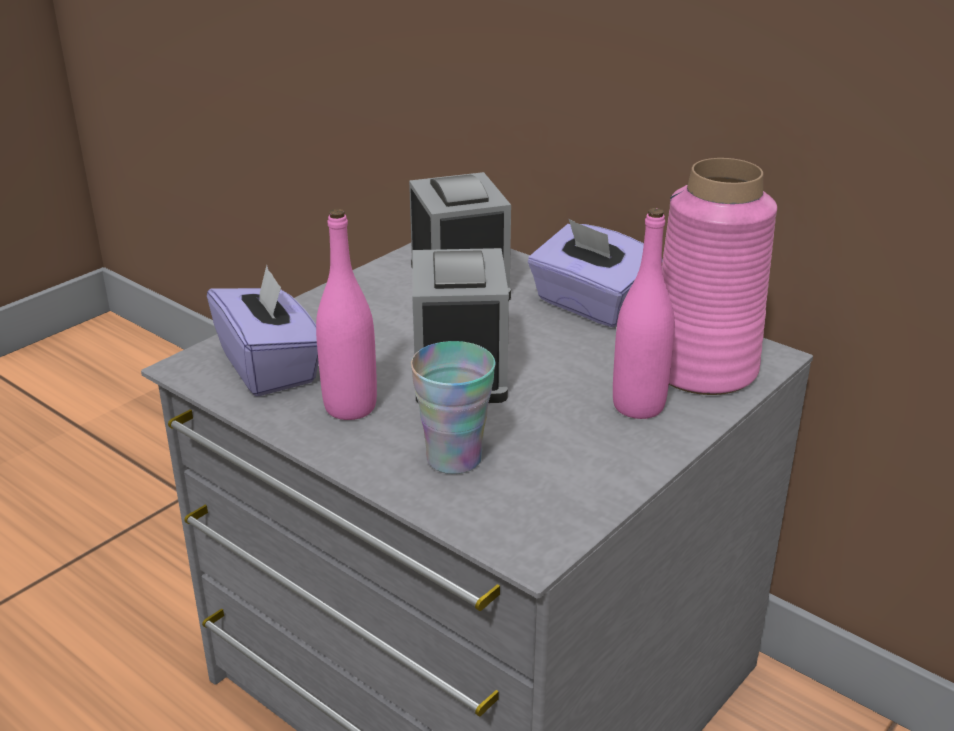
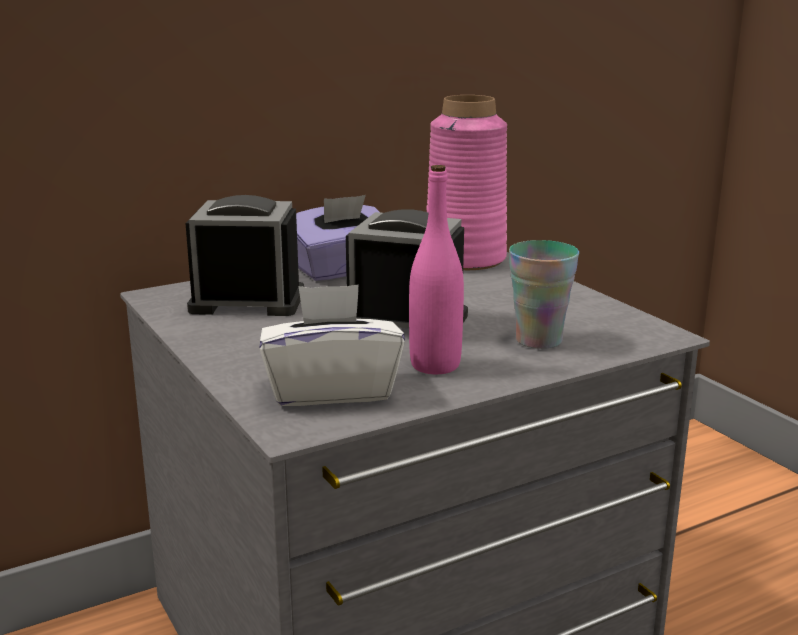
camera: 70 degrees left, 10 degrees down
purple tissue box [207,265,319,397] -> white tissue box [259,284,405,406]
pink bottle [613,208,675,419] -> none

